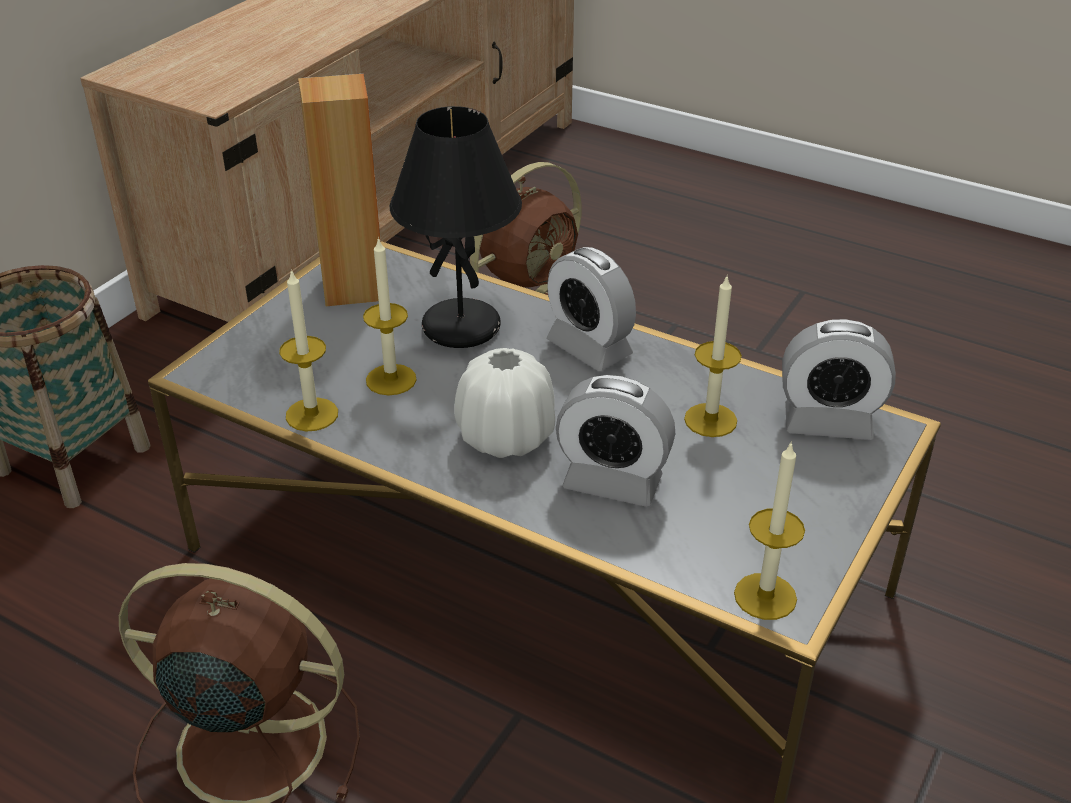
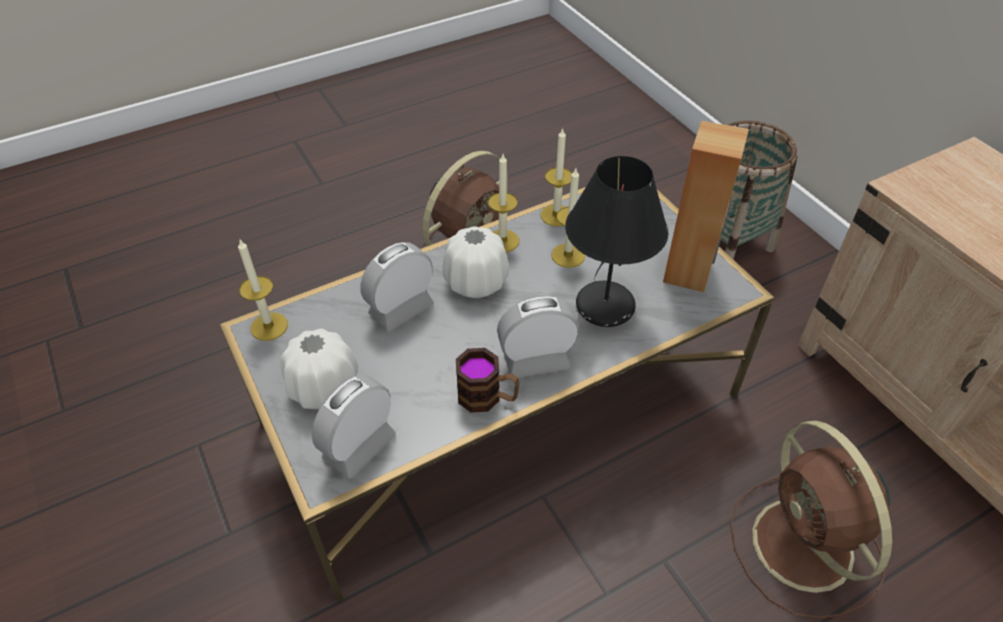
camera: 120 degrees right, 10 degrees up
candle [684,274,742,437] -> candle moved to [488,154,519,252]
none -> white vase [281,328,358,409]
none -> mug [456,348,520,413]

